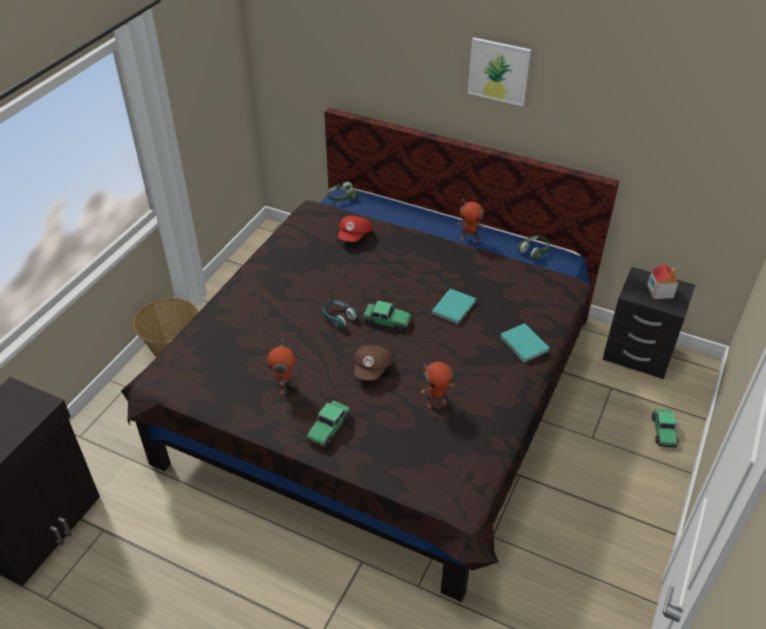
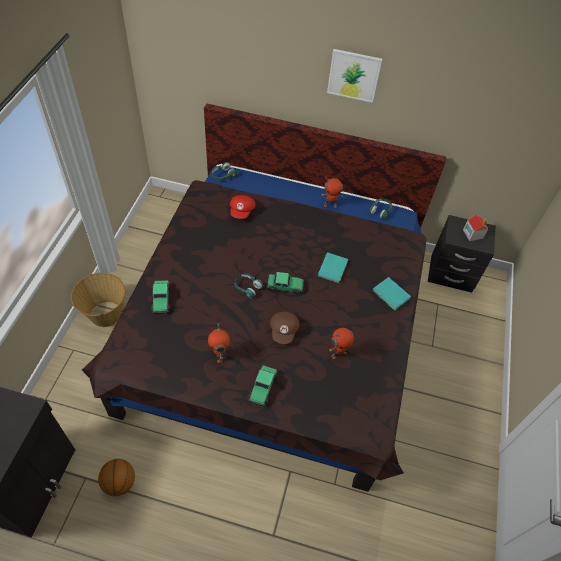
camera: 15 degrees left, 10 degrees up
toy car [652,409,679,447] -> toy car moved to [151,280,171,314]
none -> basketball [98,459,135,496]

